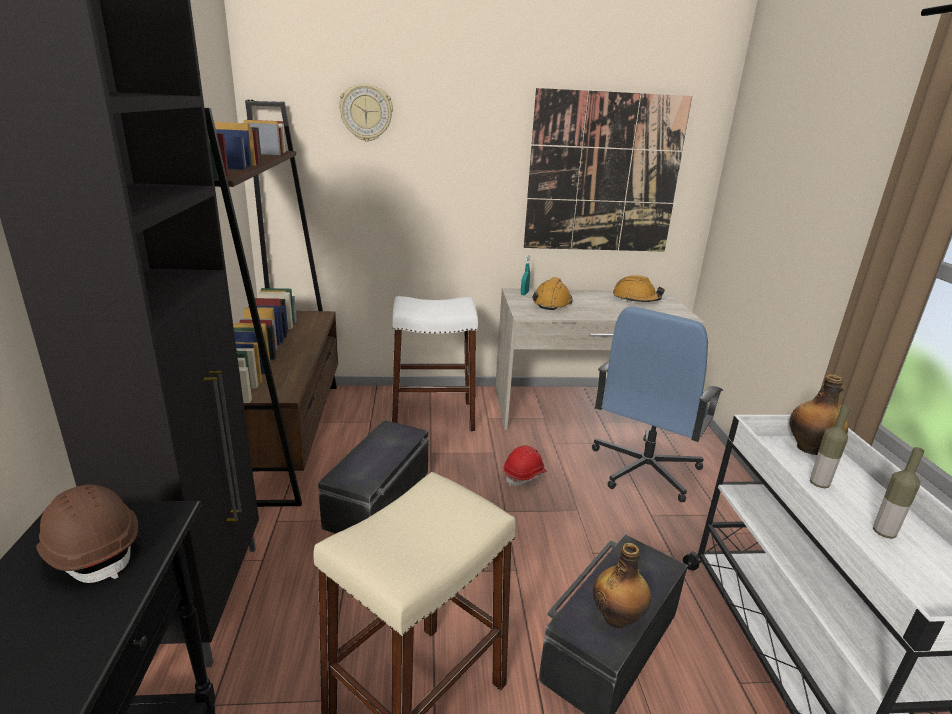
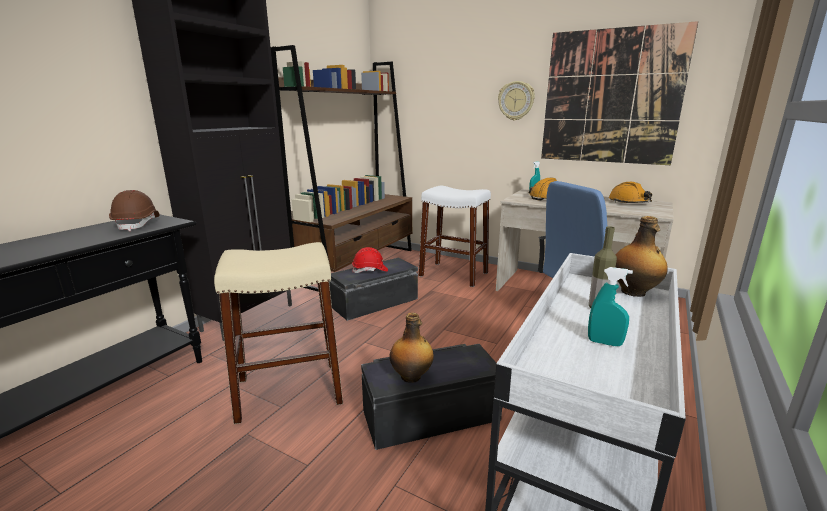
camera: 35 degrees right, 5 degrees down
wall clock [339,84,393,142] -> wall clock moved to [498,81,535,121]
red hard hat [504,446,547,486] -> red hard hat moved to [352,247,388,273]
bottle [873,447,924,539] -> turquoise spray bottle [588,267,633,346]

